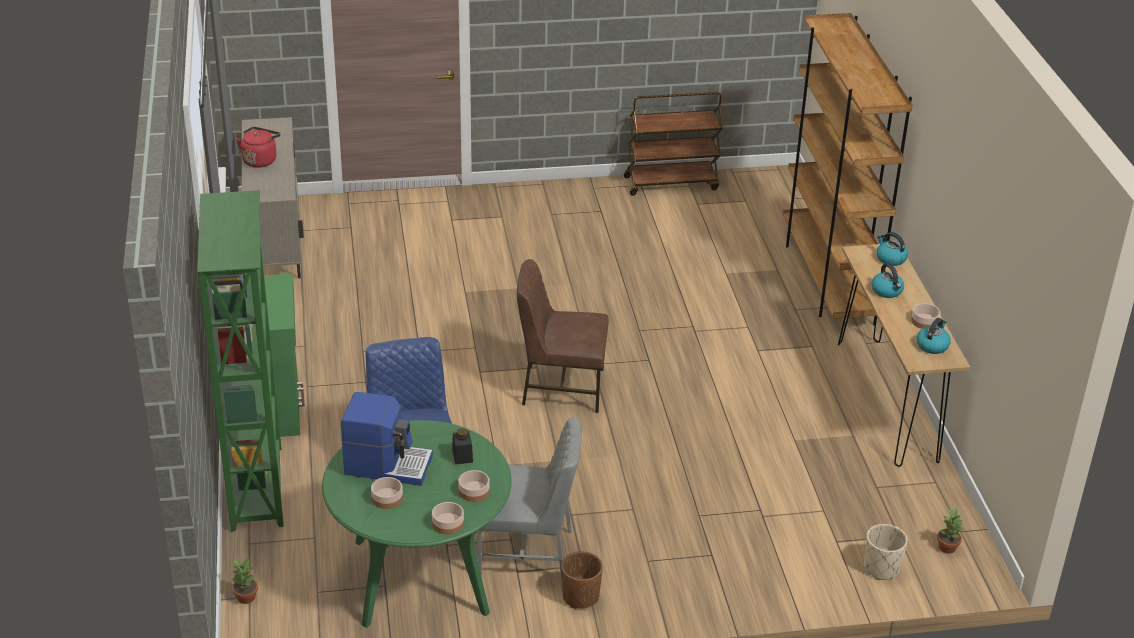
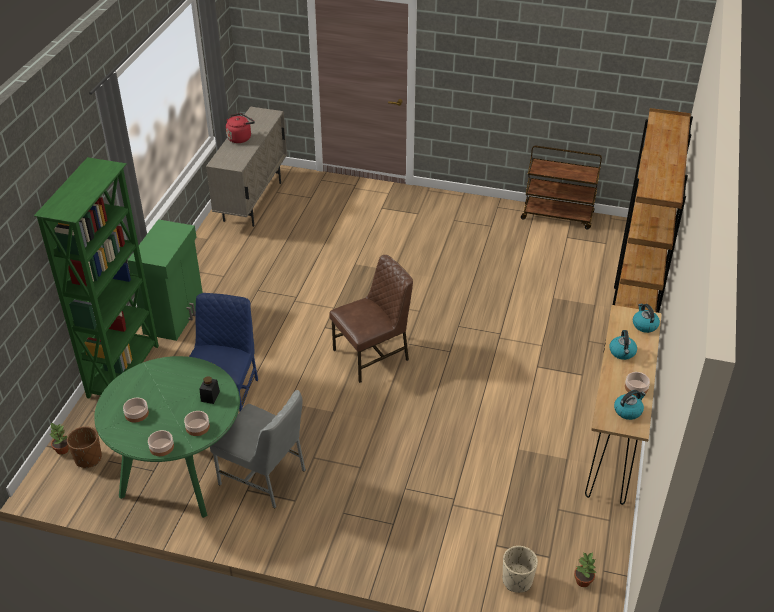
camera: 25 degrees right, 5 degrees up
coffee machine [341,392,433,486] -> none
brown chair [517,259,609,413] -> brown chair turned 120 degrees clockwise [329,255,413,383]
brown planter [561,551,603,609] -> brown planter moved to [67,426,102,468]

